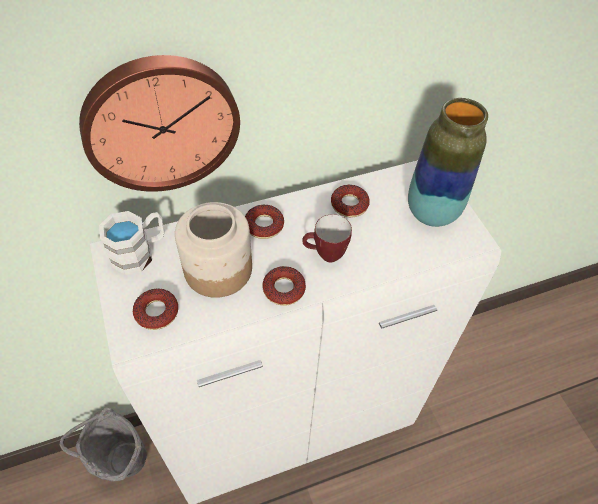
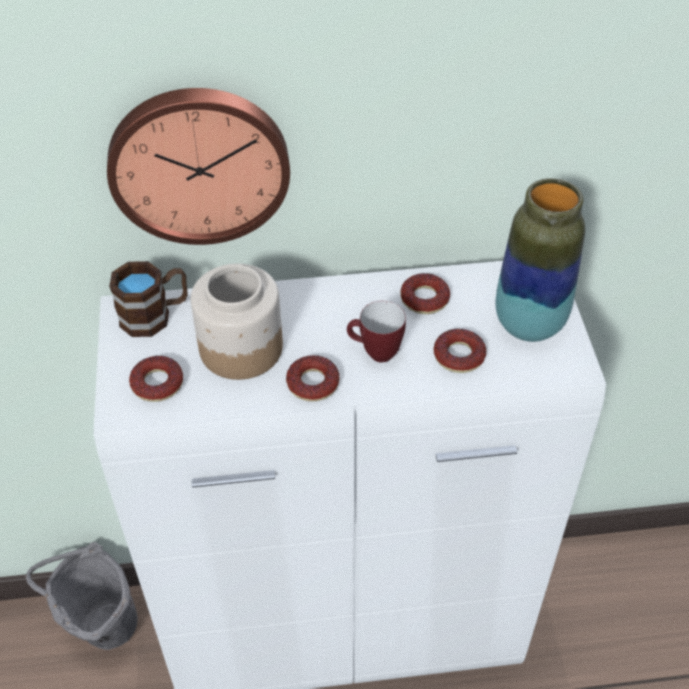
camera: 15 degrees right, 5 degrees down
white mug [99,211,165,275] -> brown mug [109,261,188,337]
donut [245,205,284,239] -> donut moved to [433,329,486,373]

